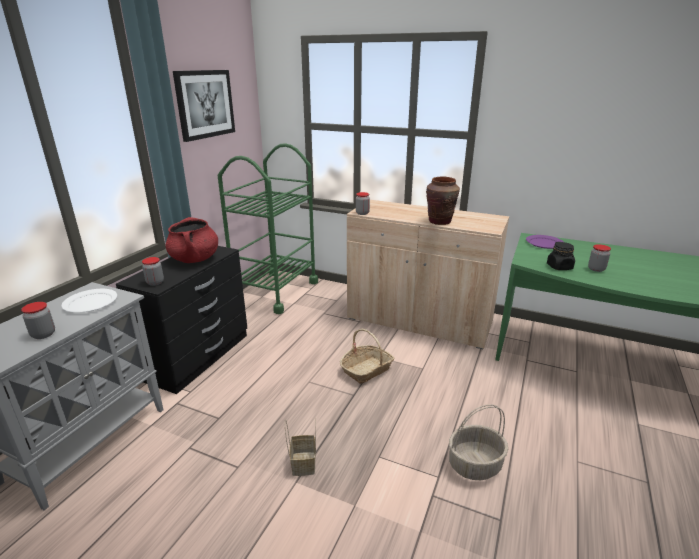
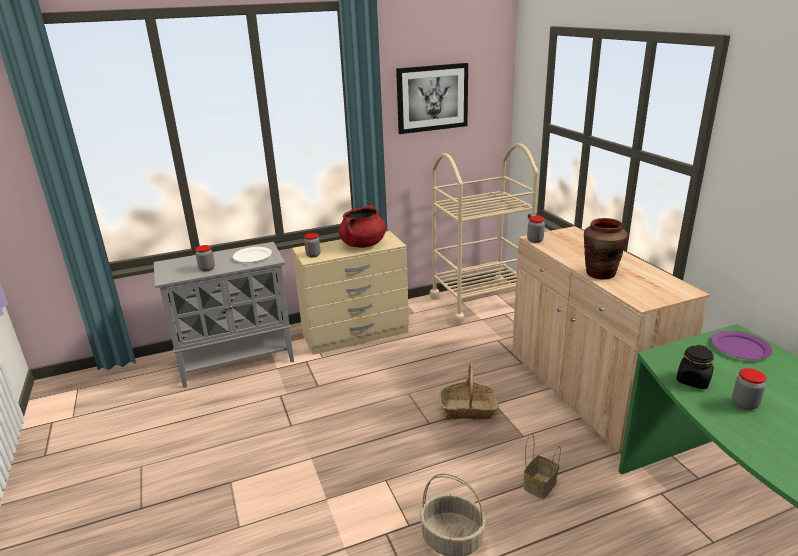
camera: 45 degrees right, 0 degrees up
black dresser [116,246,247,394] -> beige dresser [292,231,409,355]
green cart [218,143,318,314] -> beige cart [430,143,538,325]
basket [285,417,316,476] -> basket moved to [524,433,561,499]

